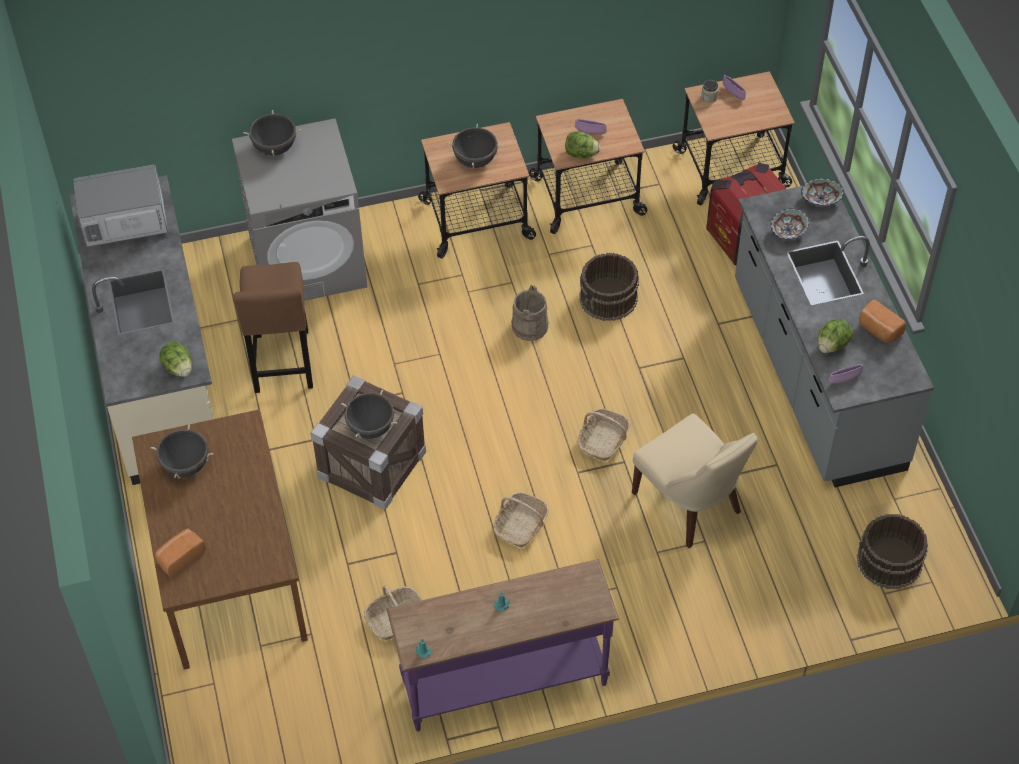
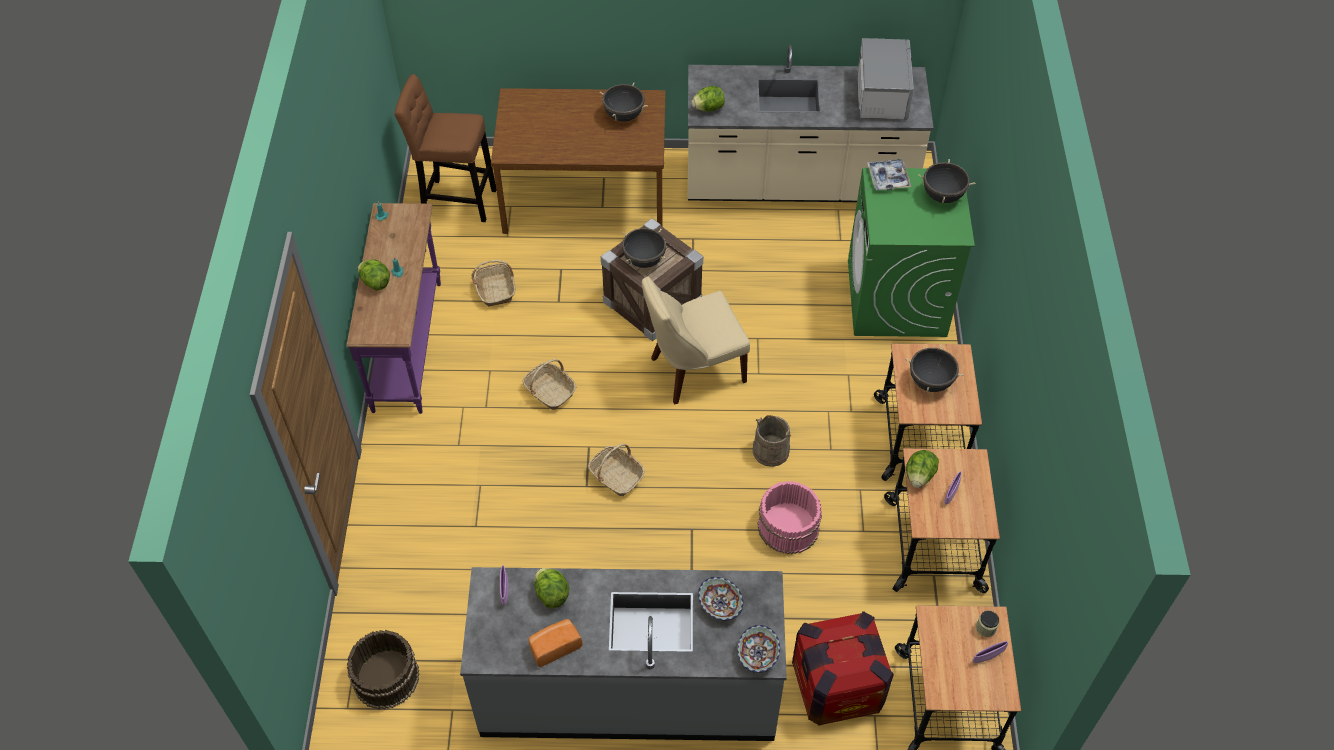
camera: 105 degrees right, 0 degrees up
bread [155,528,206,577] -> none
grey washing machine [232,118,367,301] -> green washing machine [848,168,975,337]
brown stool [233,262,313,393] -> brown stool moved to [394,74,496,222]
brown bucket [579,253,639,321] -> pink bucket [757,481,822,554]
beige chair [632,413,758,548] -> beige chair moved to [642,276,750,404]
none -> lettuce [358,259,390,291]
none -> tray [867,159,912,190]

